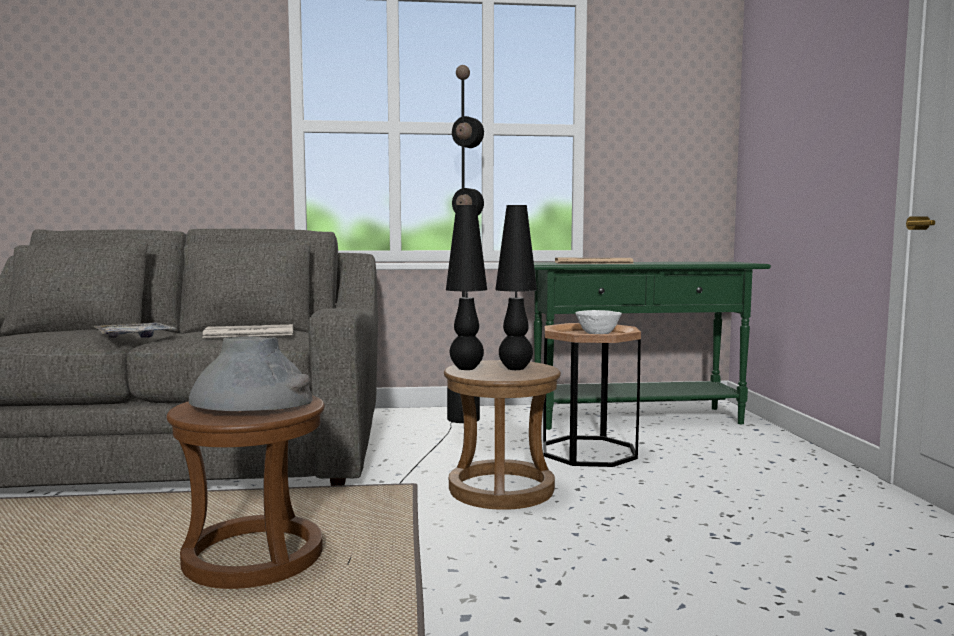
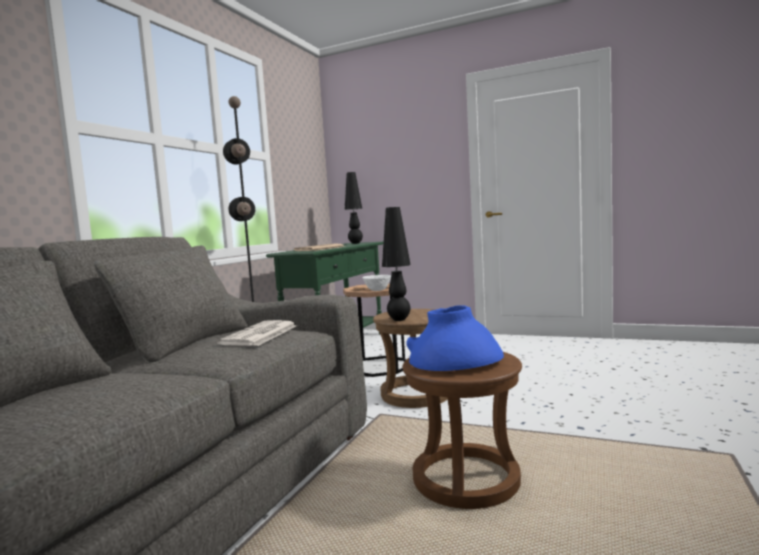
camera: 60 degrees left, 0 degrees up
tray [93,323,176,338] -> none
grey vase [189,336,313,411] -> blue vase [406,305,504,371]
black table lamp [495,205,537,370] -> black table lamp moved to [344,172,363,244]

